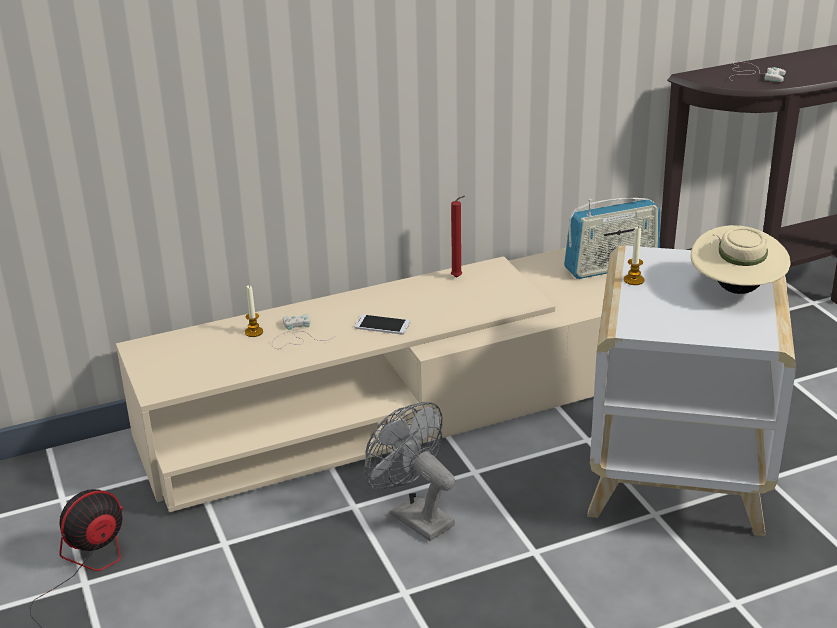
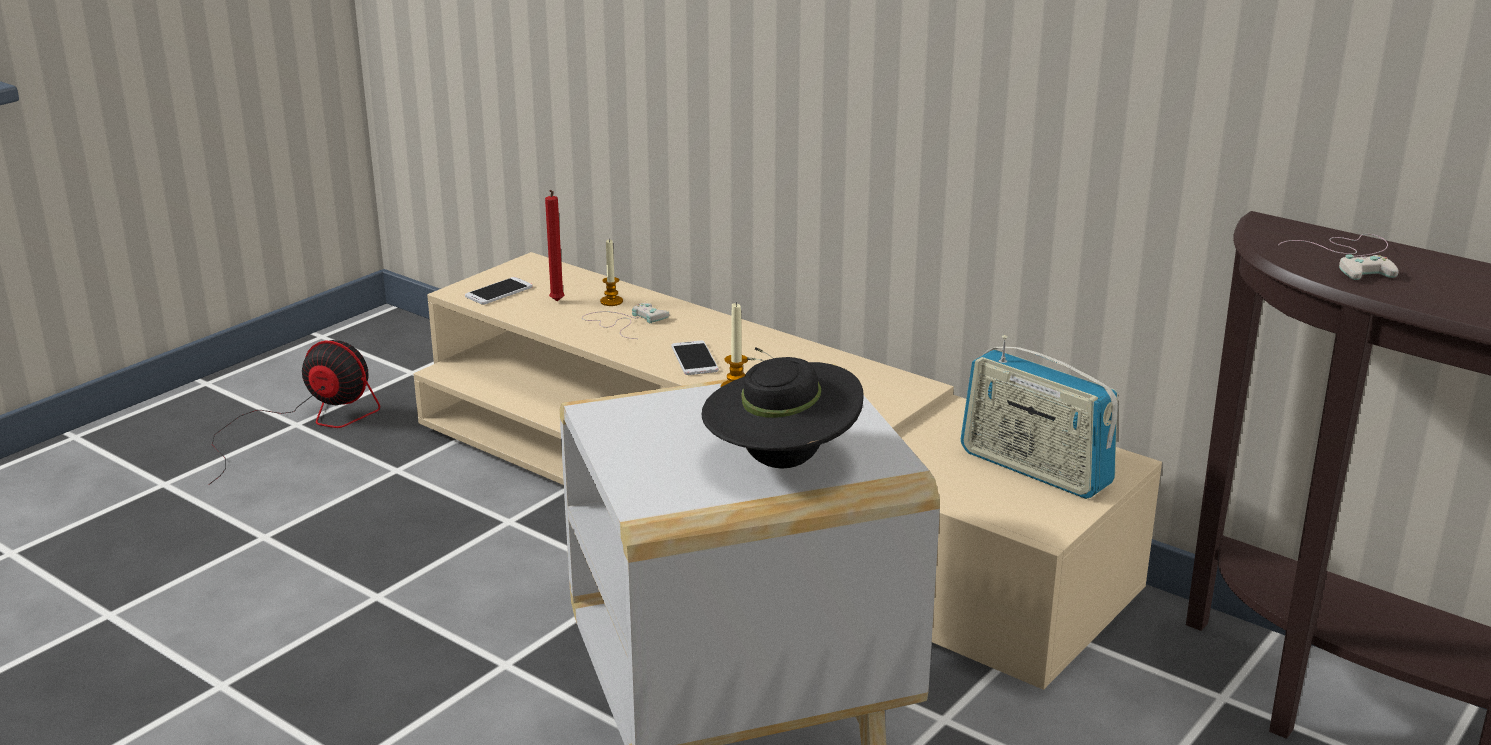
camera: 60 degrees right, 5 degrees down
grey fan [364,402,455,541] -> none
red candle [451,196,465,277] -> red candle moved to [545,190,564,301]
beige hat [691,225,791,294] -> black hat [702,347,864,469]
none -> phone [465,277,533,305]

